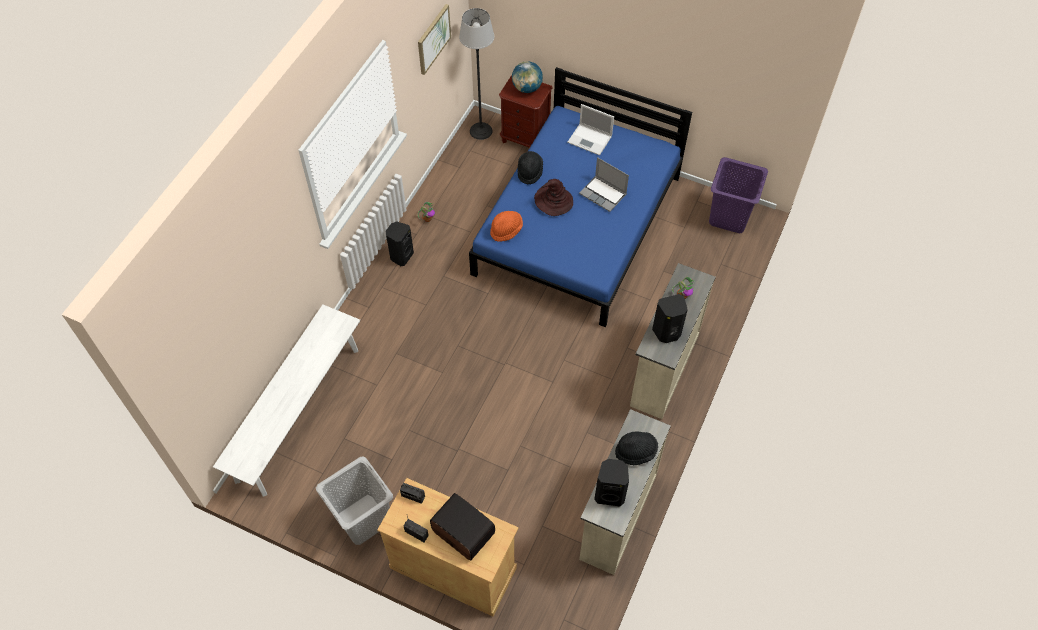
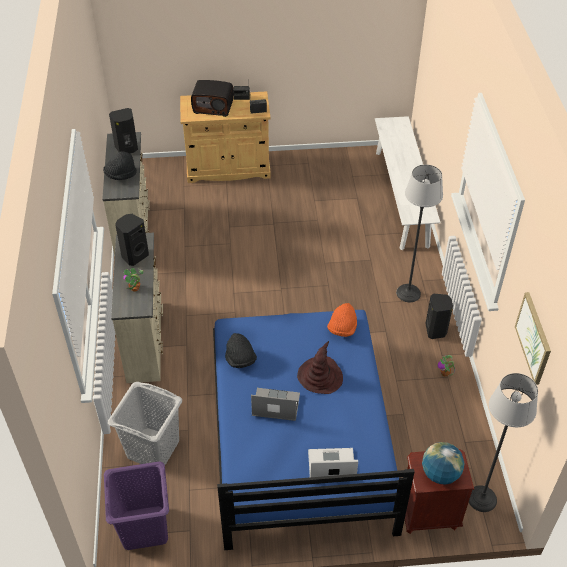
camera: 150 degrees right, 10 degrees down
grey laundry basket [316,457,393,545] -> grey laundry basket moved to [108,382,182,465]
black hat [518,151,543,185] -> black hat moved to [225,333,257,368]
none -> floor lamp [396,164,443,302]

